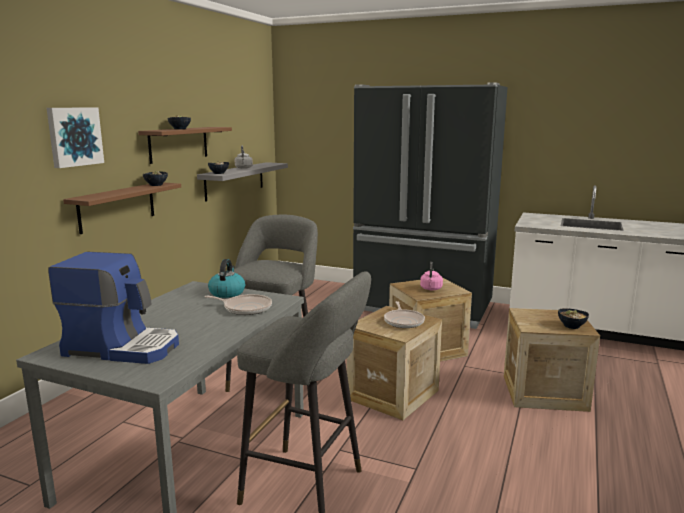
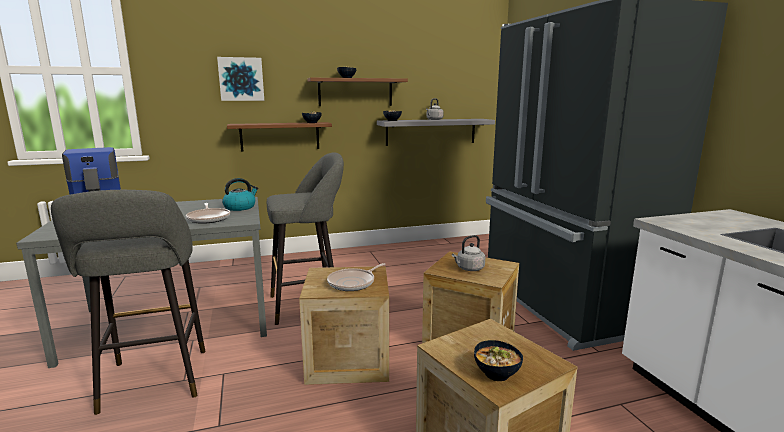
camera: 50 degrees right, 0 degrees up
pink kettle [420,262,443,290] -> grey kettle [452,235,485,271]

